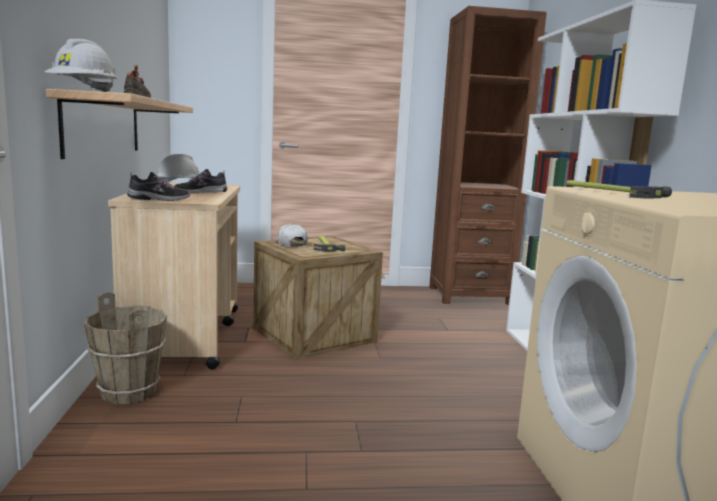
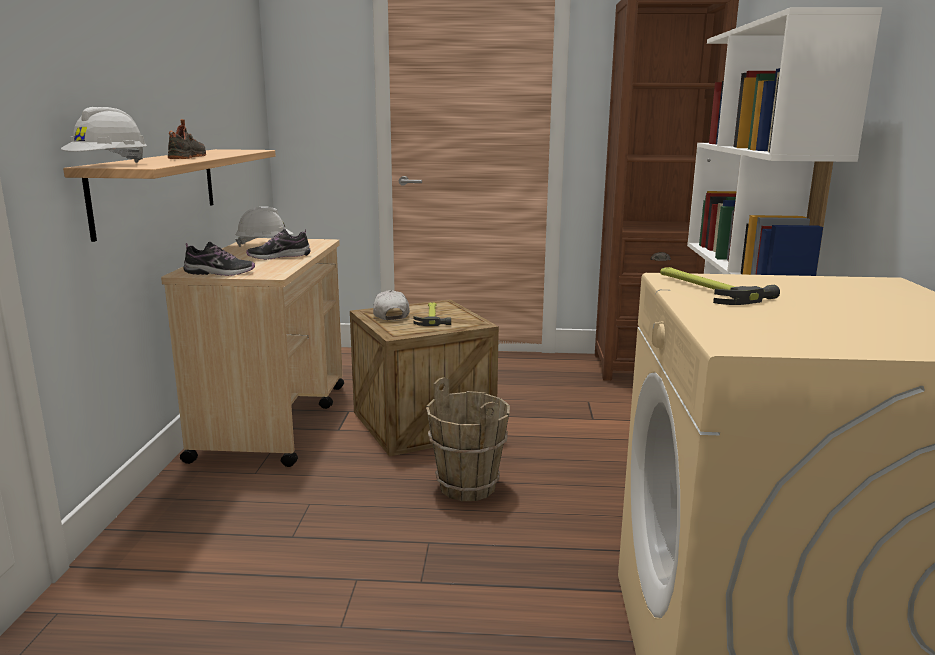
camera: 10 degrees right, 5 degrees up
brown bucket [84,292,167,404] -> brown bucket moved to [426,377,510,501]

